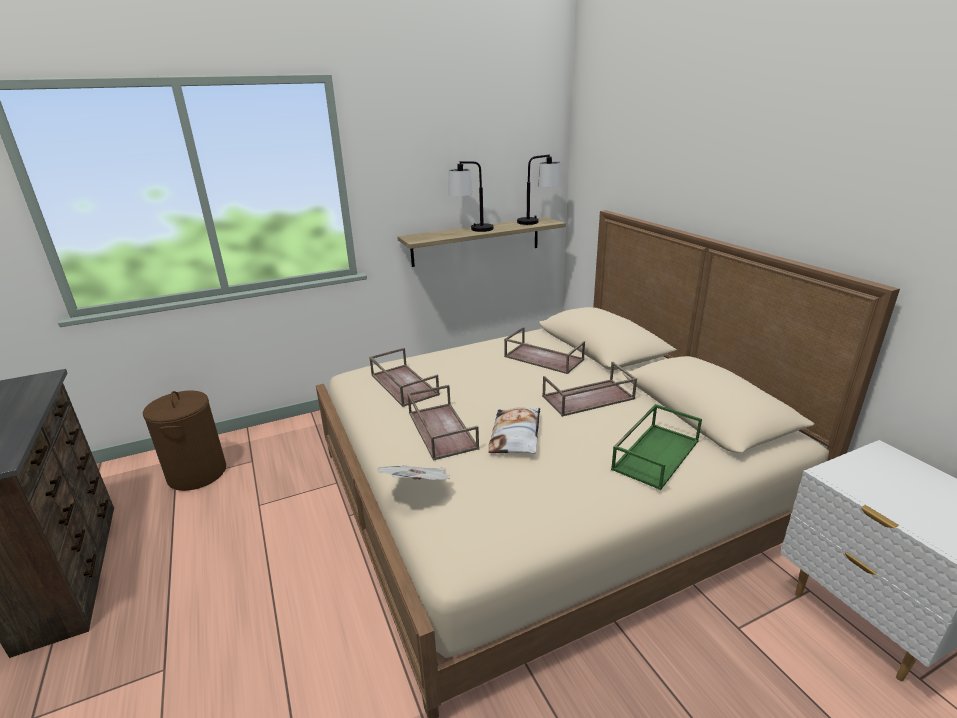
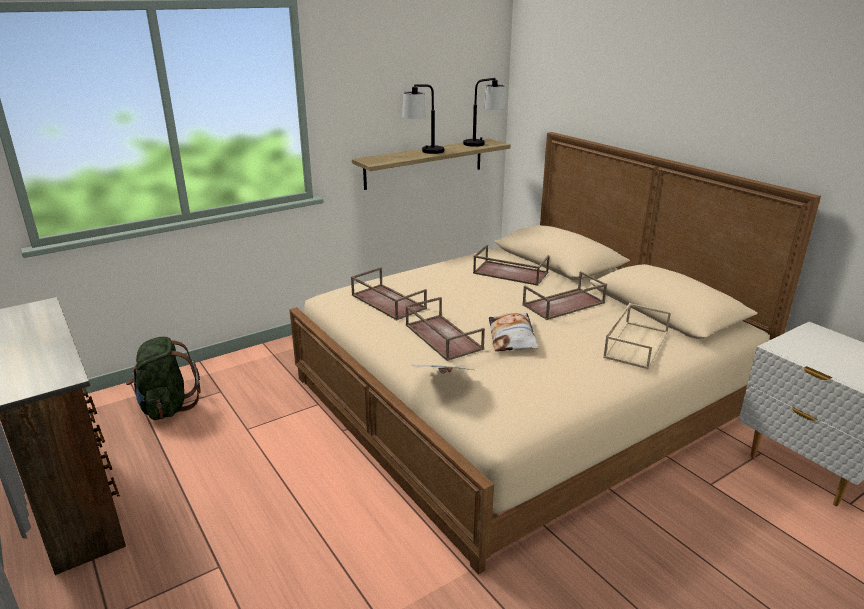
camera: 10 degrees left, 0 degrees up
brown laundry basket [143,390,226,491] -> green backpack [126,337,200,420]
green tray [611,404,702,490] -> beige tray [603,303,671,369]

